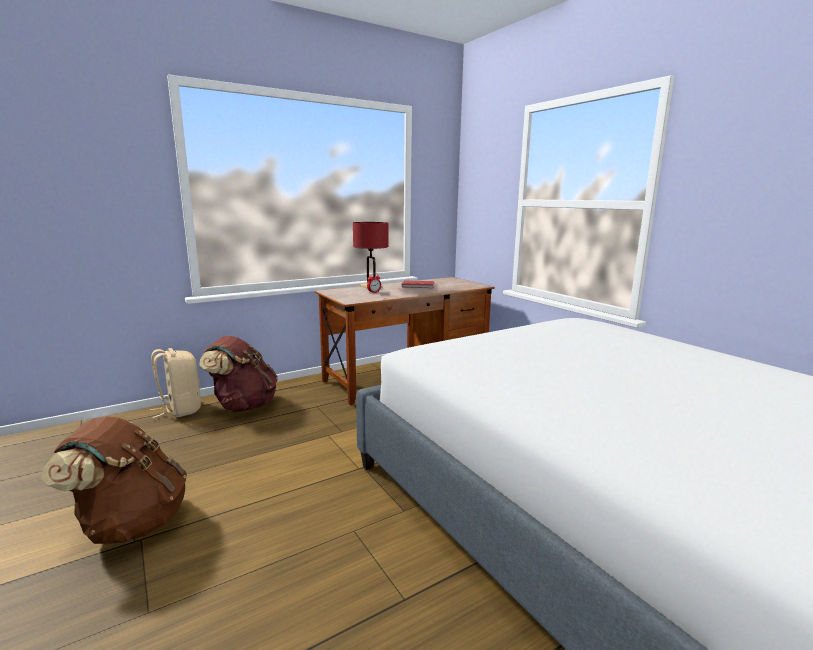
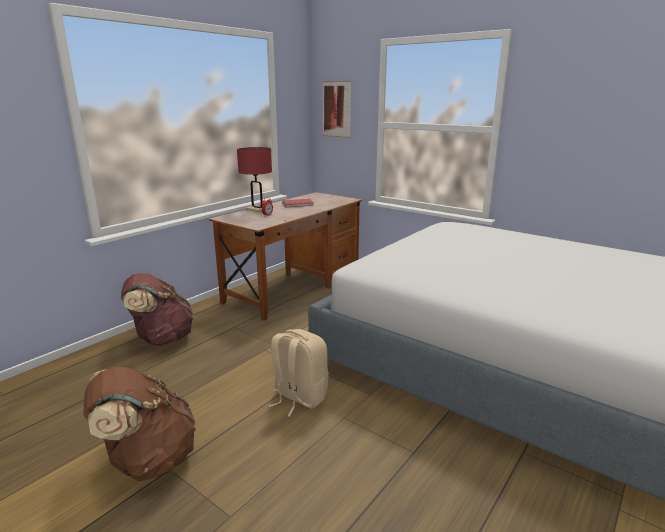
camera: 20 degrees left, 5 degrees up
beige backpack [150,348,201,418] -> beige backpack moved to [269,329,329,417]
none -> picture [322,81,351,138]

